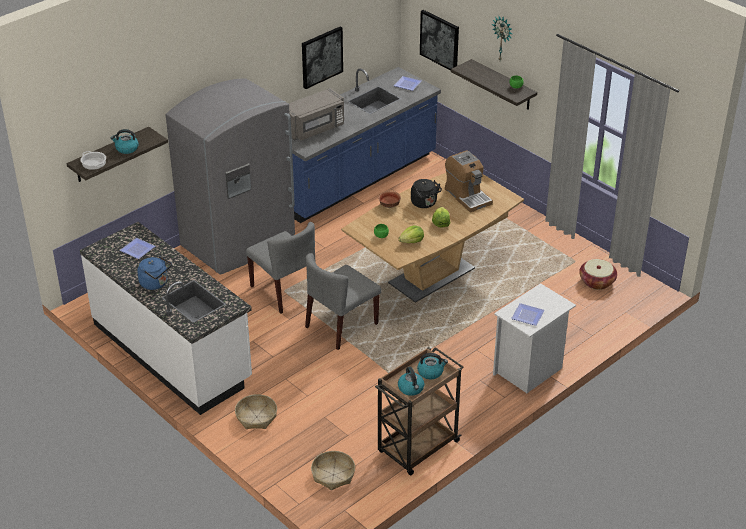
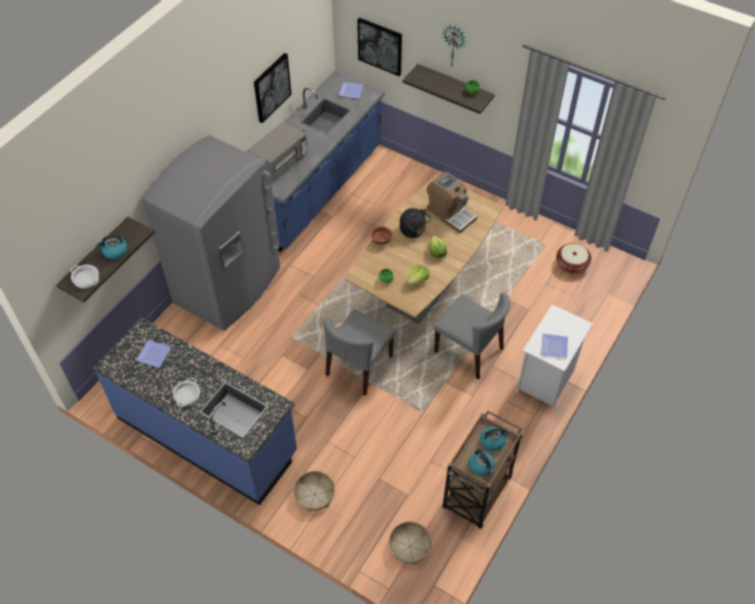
camera: 15 degrees left, 15 degrees up
white counter [80,222,252,415] -> blue counter [93,318,297,505]
blue kettle [137,256,172,290] -> cooking pot [173,378,200,407]
grey chair [246,222,316,313] -> grey chair moved to [434,293,510,380]

